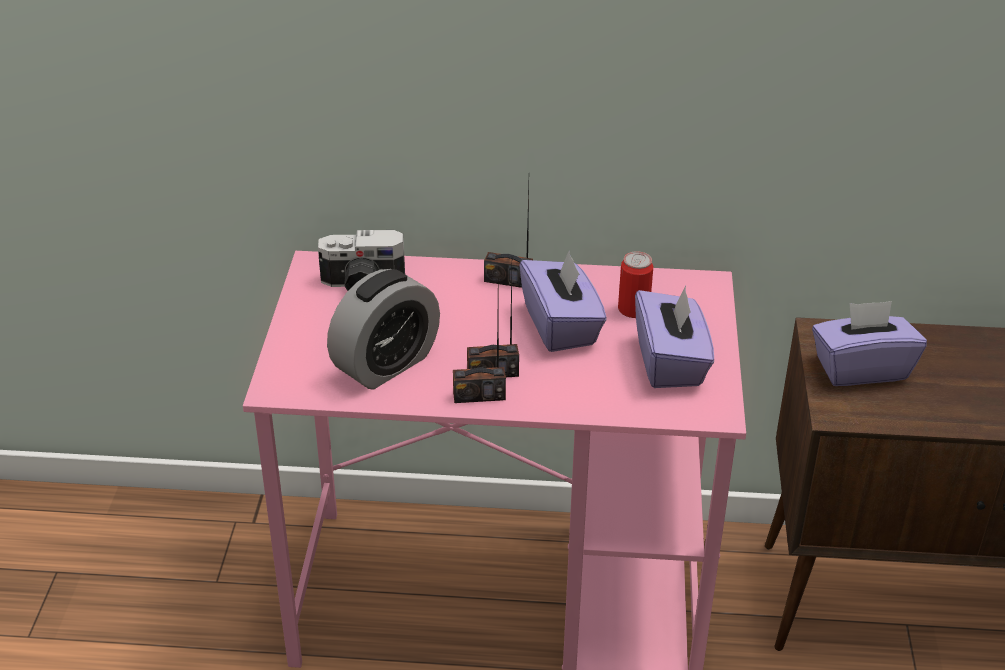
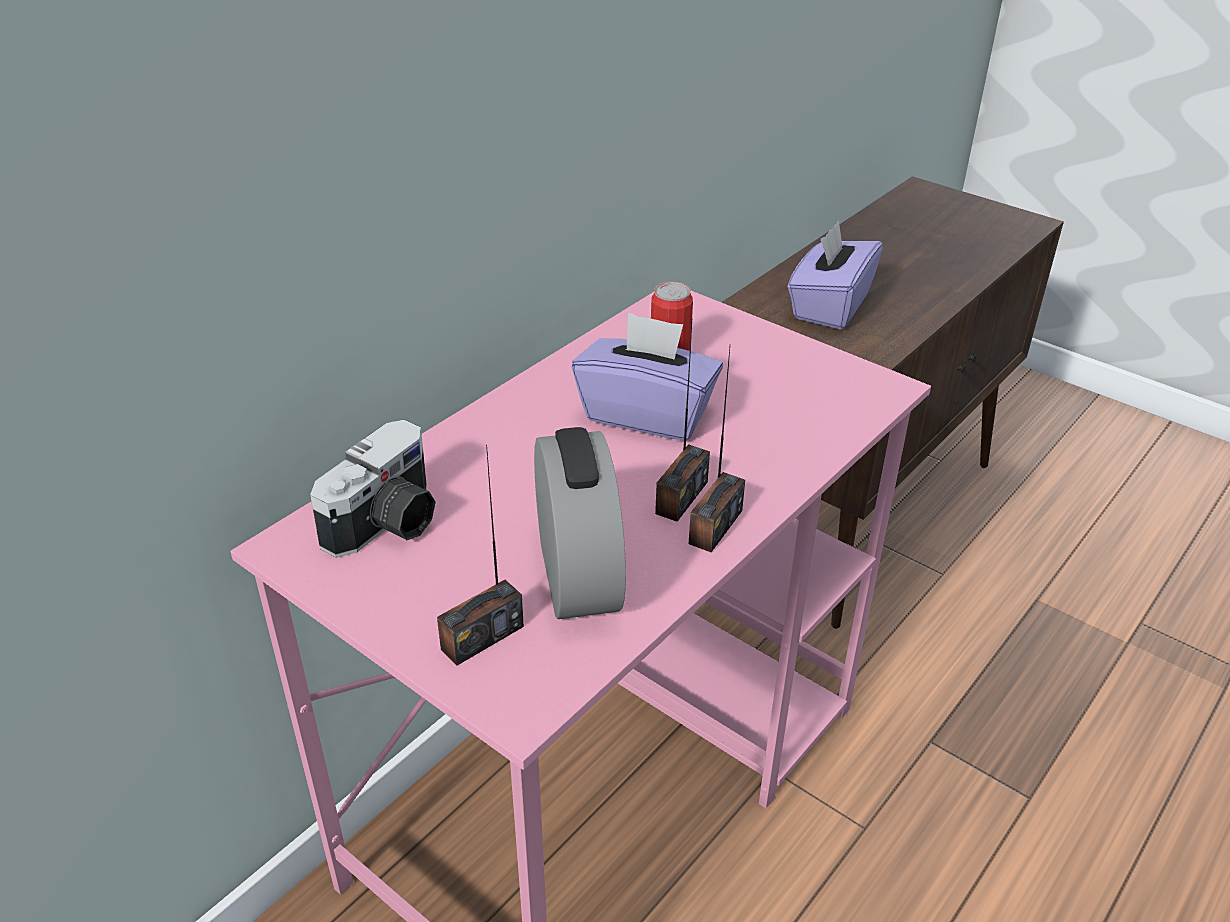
camera: 55 degrees left, 0 degrees up
radio [484,185,533,288] -> radio moved to [437,444,524,666]
purple tissue box [635,286,714,388] -> none

